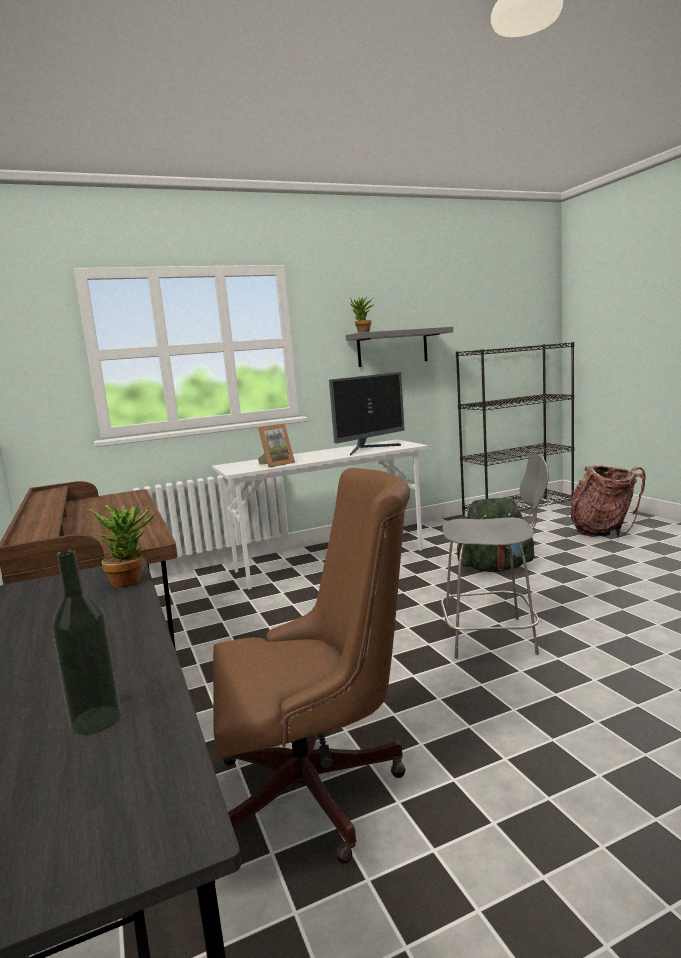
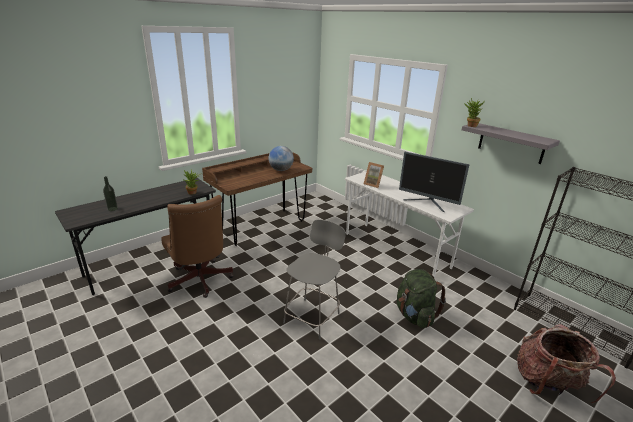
camera: 70 degrees right, 15 degrees up
grey chair [441,453,549,659] -> grey chair turned 135 degrees counterclockwise [283,220,346,340]
none -> globe [269,146,294,171]

